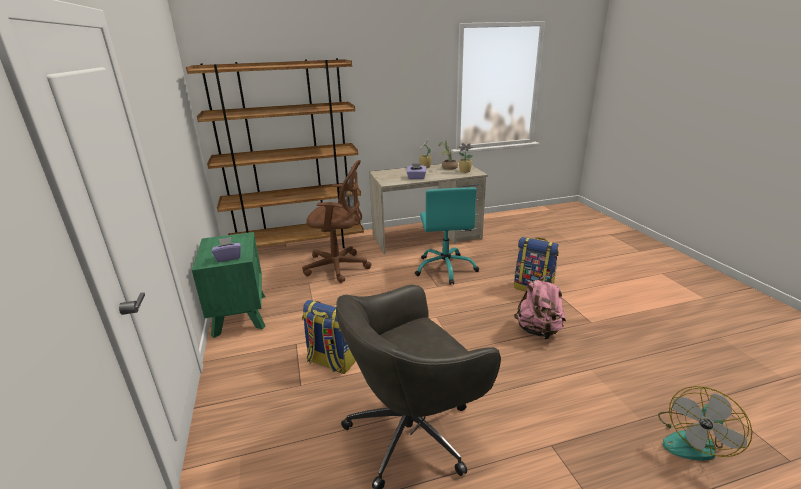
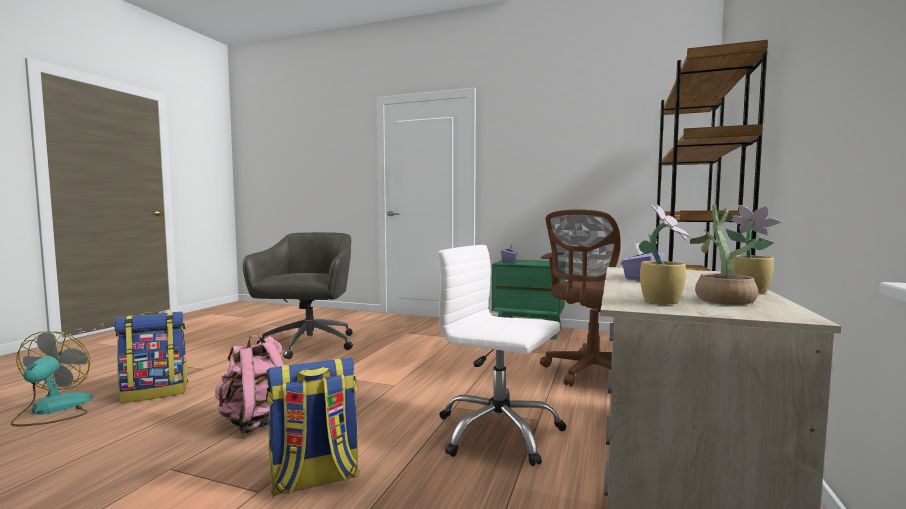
camera: 125 degrees right, 20 degrees down
backpack [302,300,356,374] -> backpack moved to [114,312,188,403]
turquoise office chair [415,187,479,285] -> white office chair [438,245,567,466]

